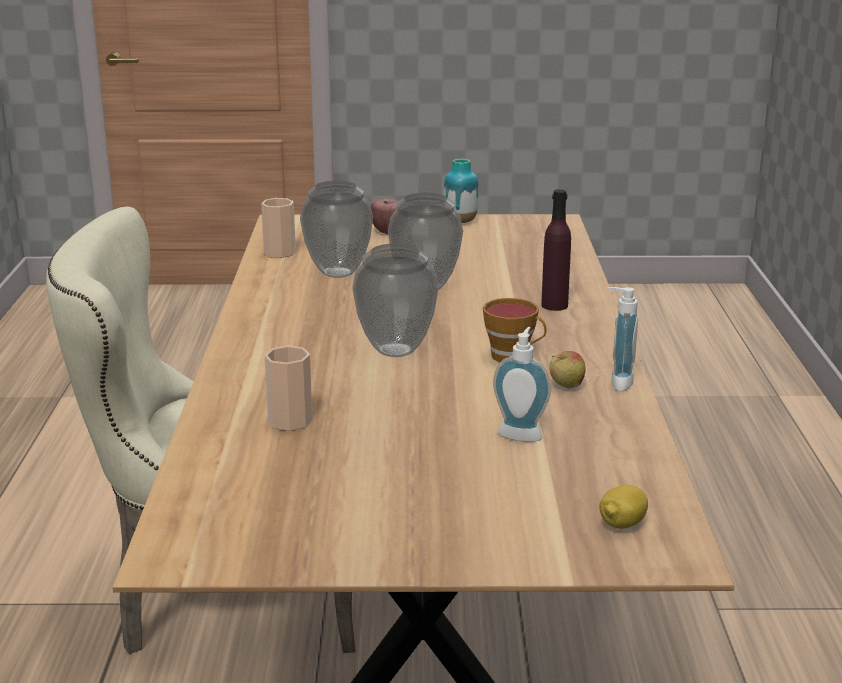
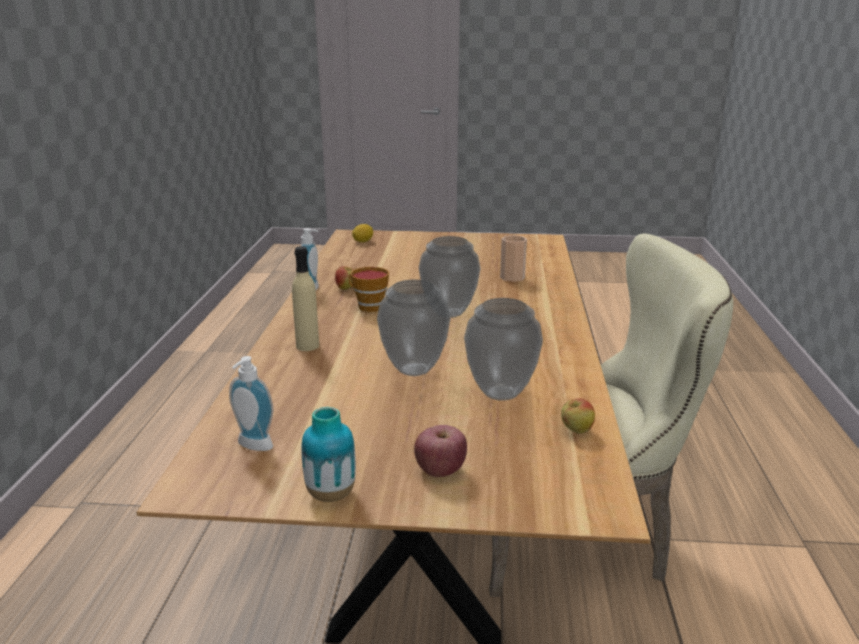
camera: 175 degrees left, 0 degrees up
cup [261,198,296,258] -> apple [561,398,595,434]
soap dispenser [493,327,551,442] -> soap dispenser moved to [229,356,273,451]
purple bottle [541,189,571,311] -> beige bottle [292,246,319,351]

